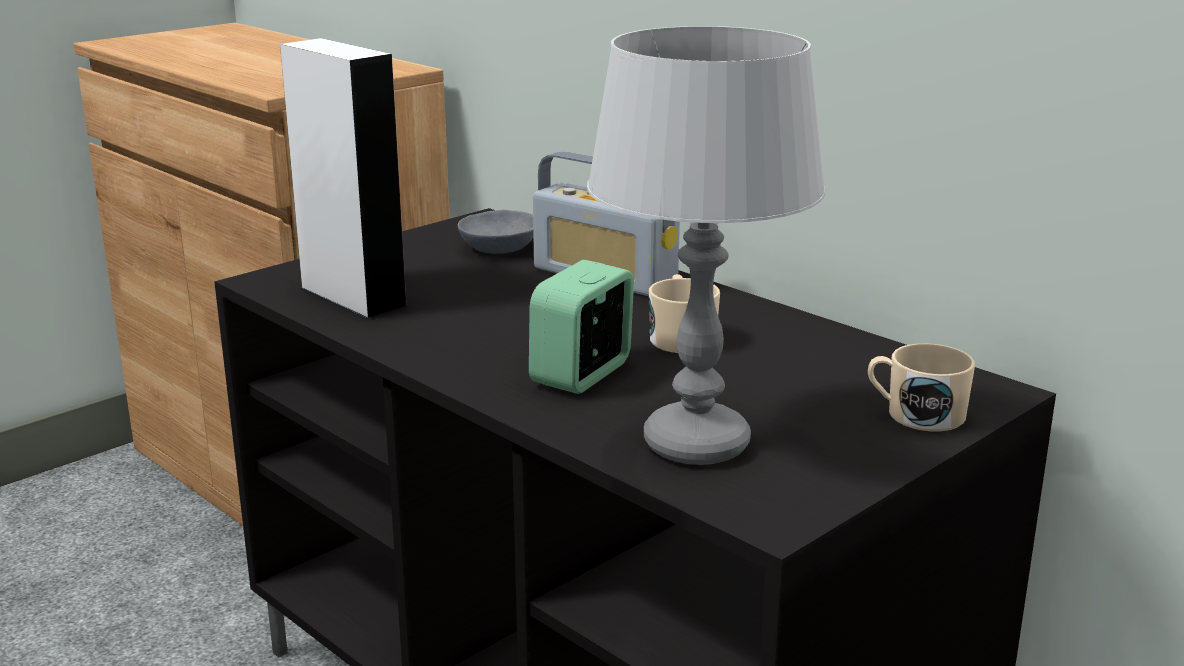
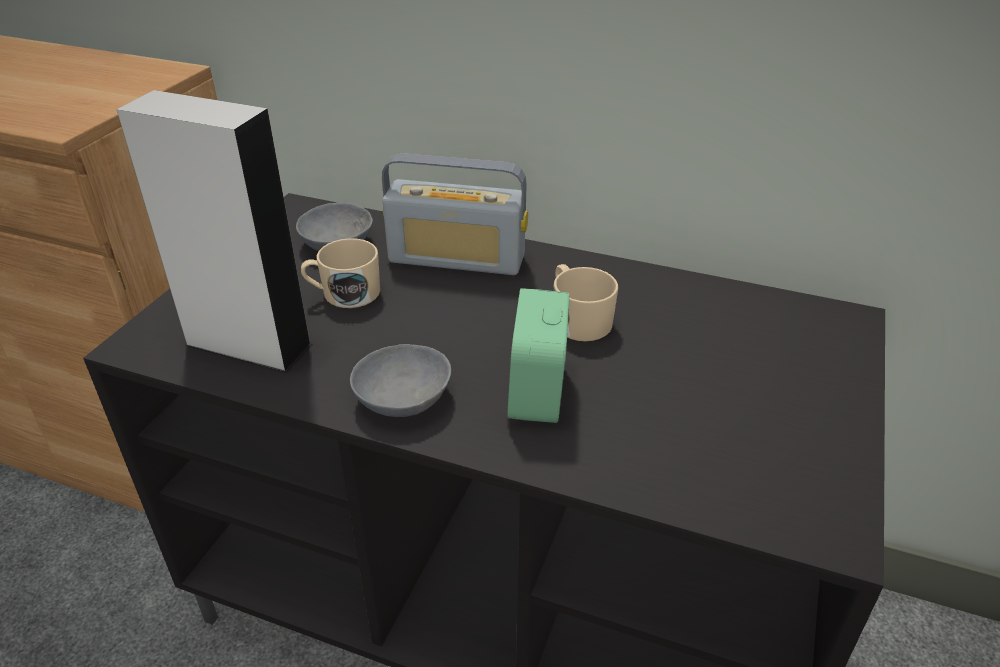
camera: 25 degrees left, 15 degrees up
grey table lamp [587,26,825,465] -> none
beige mug [868,343,975,431] -> beige mug moved to [301,238,380,308]
none -> grey bowl [350,344,451,417]

